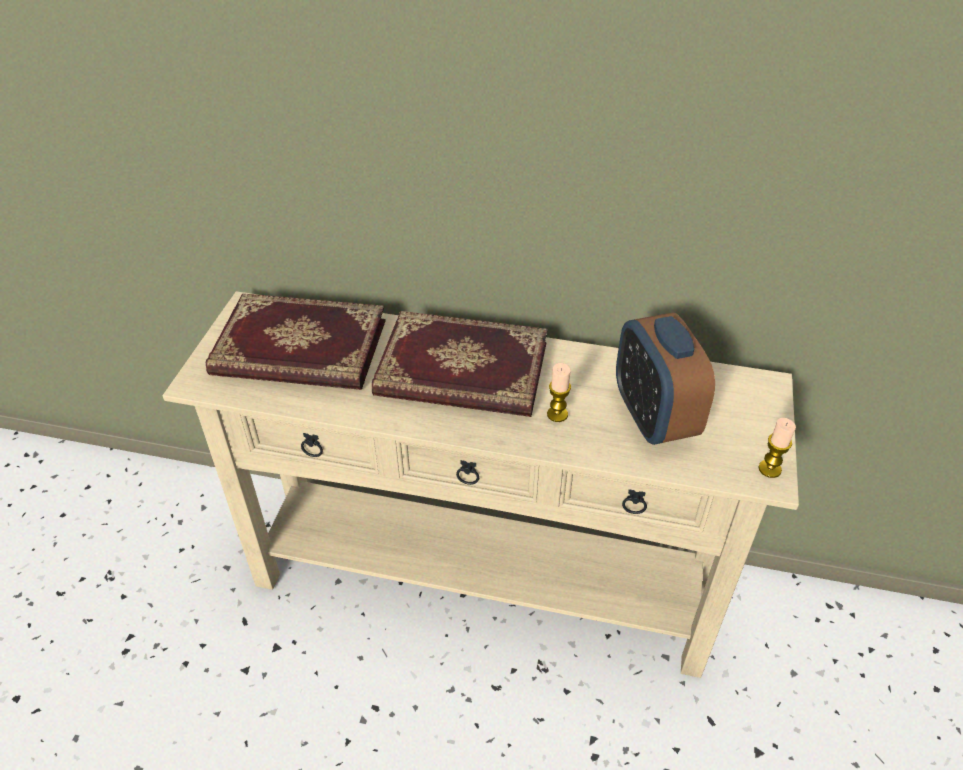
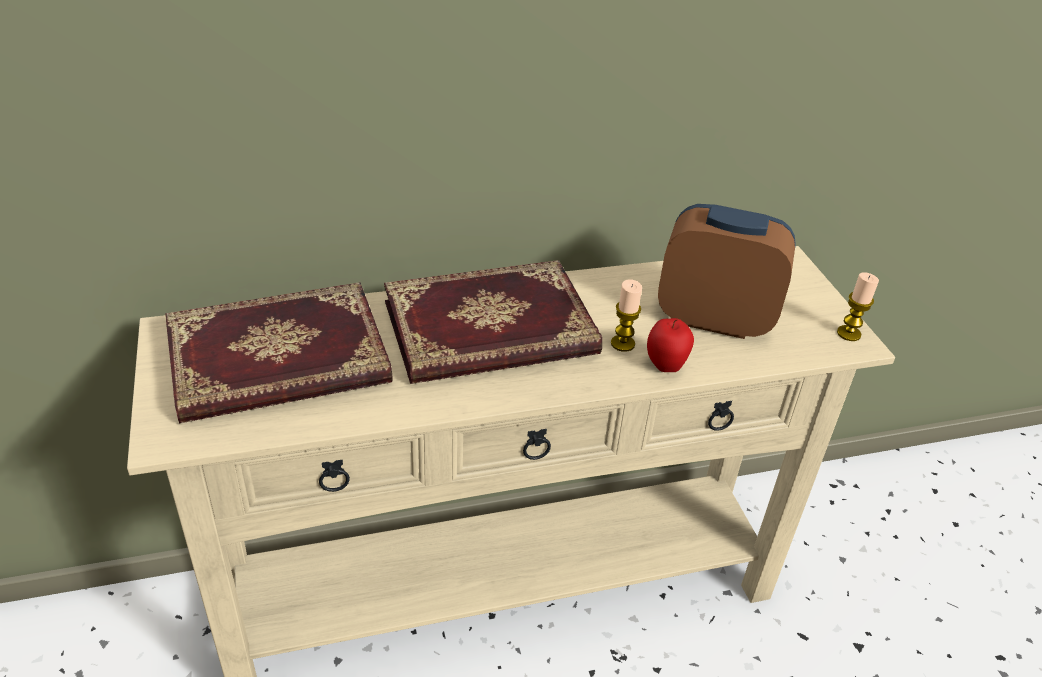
camera: 30 degrees left, 5 degrees down
alarm clock [616,313,715,445] -> alarm clock turned 150 degrees clockwise [658,204,796,339]
none -> apple [647,318,694,372]

